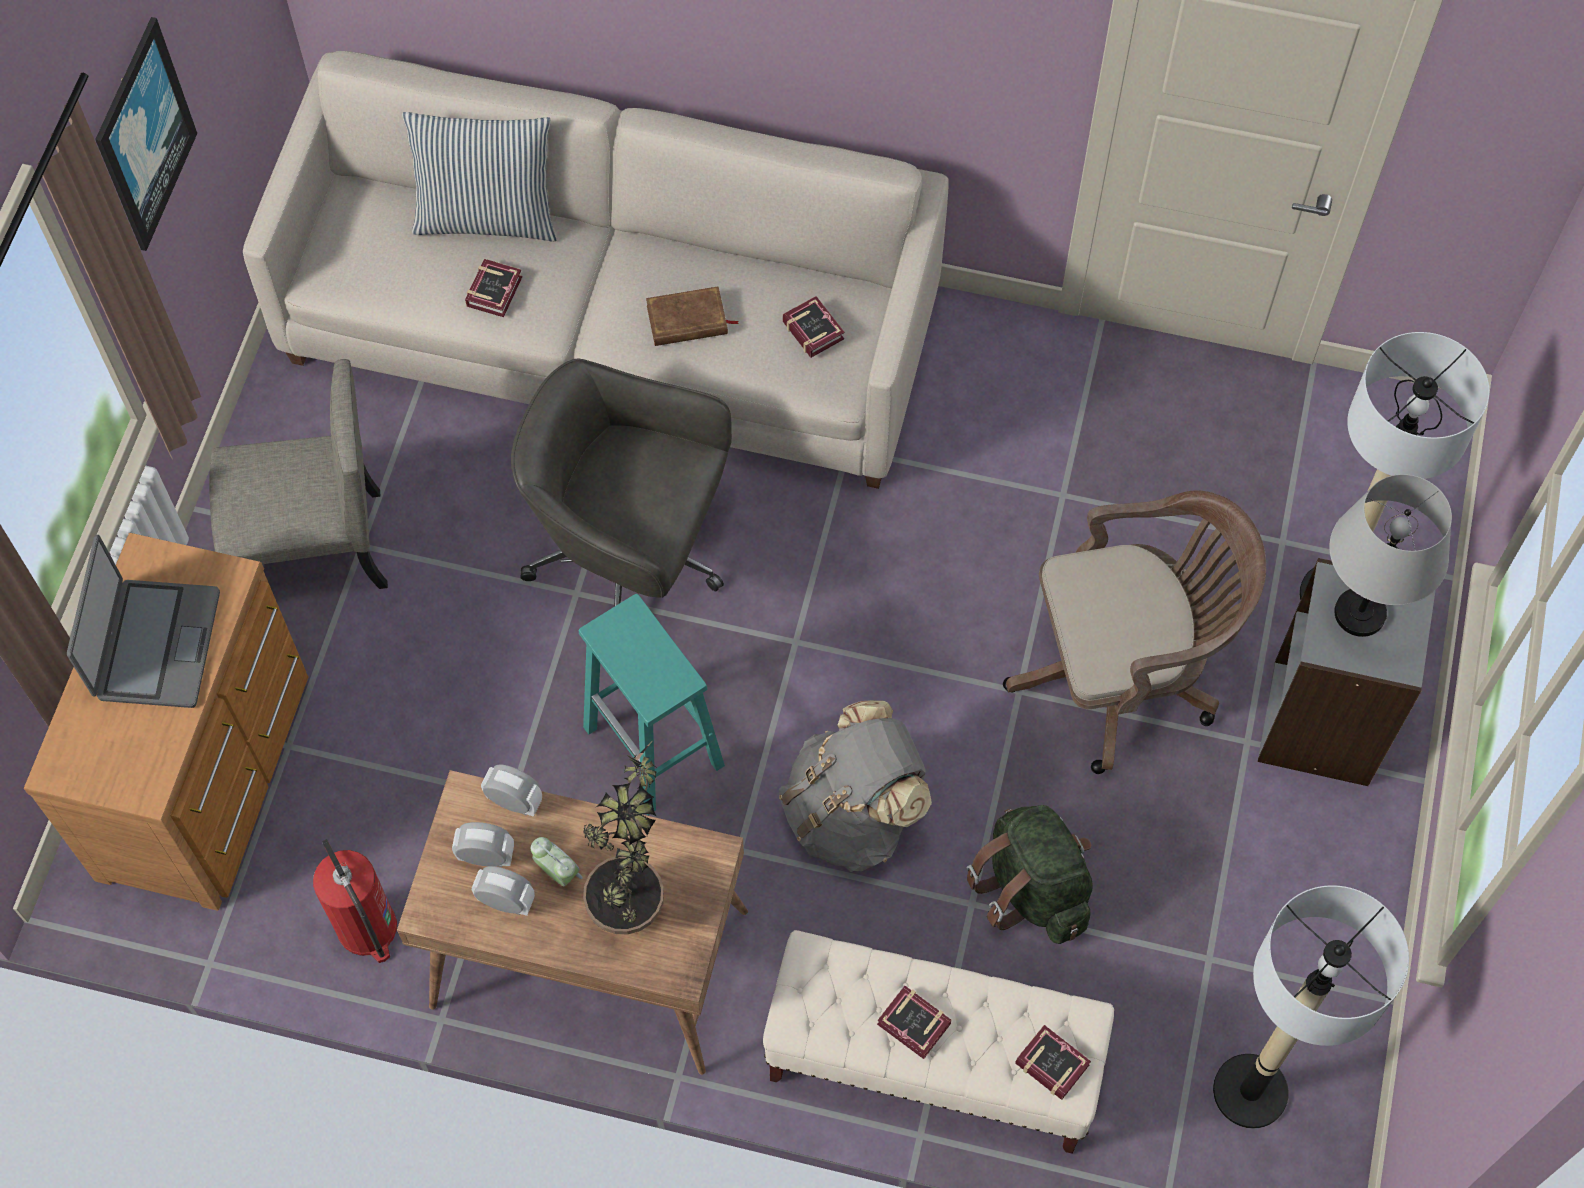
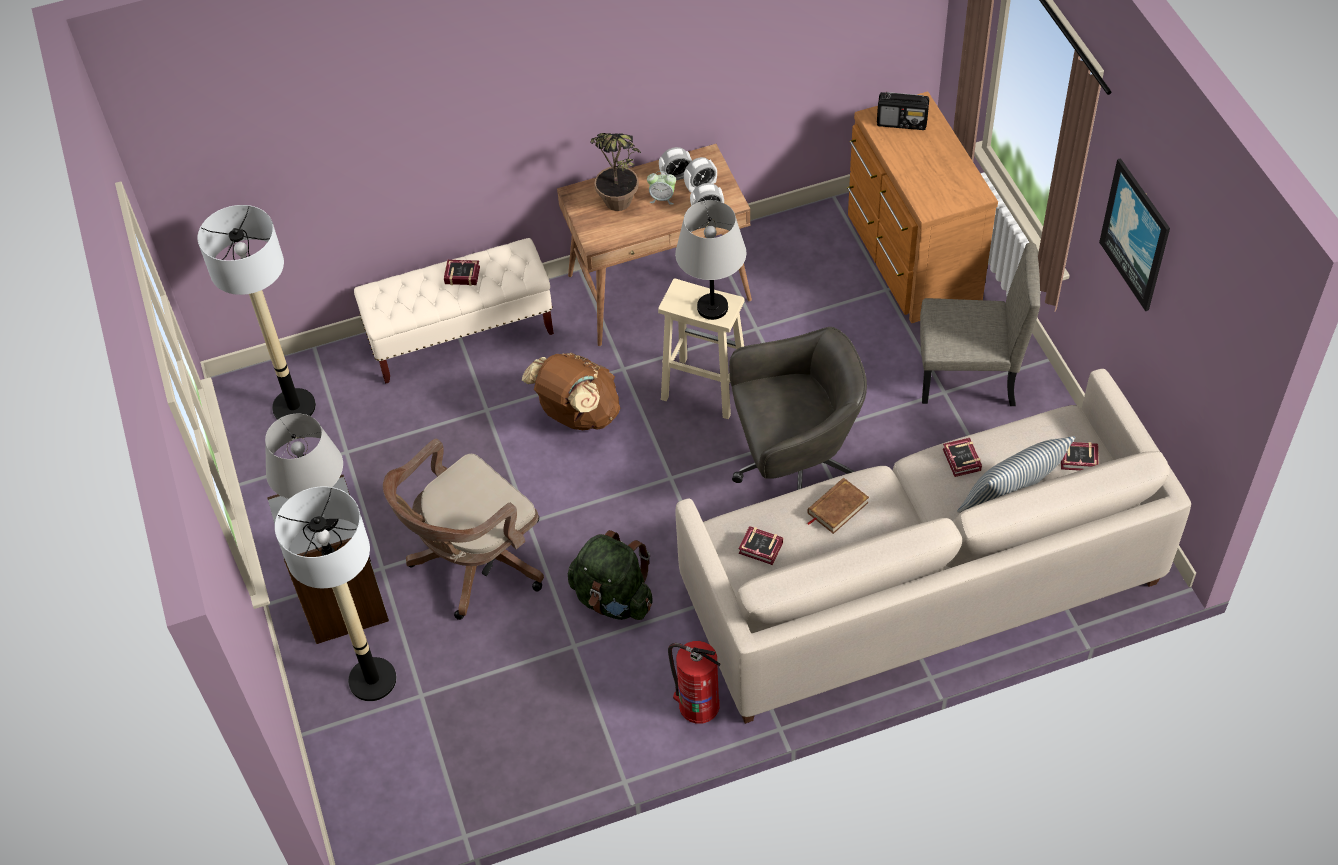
camera: 150 degrees right, 10 degrees down
laptop [67,535,220,708] -> none
beige chair [209,359,388,589] -> beige chair turned 135 degrees counterclockwise [920,243,1040,406]
fire extinguisher [313,839,397,963] -> fire extinguisher moved to [668,641,720,724]
turquoise stool [579,594,725,816] -> beige stool [658,279,745,419]
grey backpack [779,700,932,872] -> brown backpack [522,353,621,430]
green backpack [966,805,1093,944] -> green backpack moved to [568,530,653,620]
book [1015,1025,1091,1100] -> book moved to [1061,442,1099,471]
none -> grey table lamp [675,200,746,320]
none -> radio [877,91,929,130]

